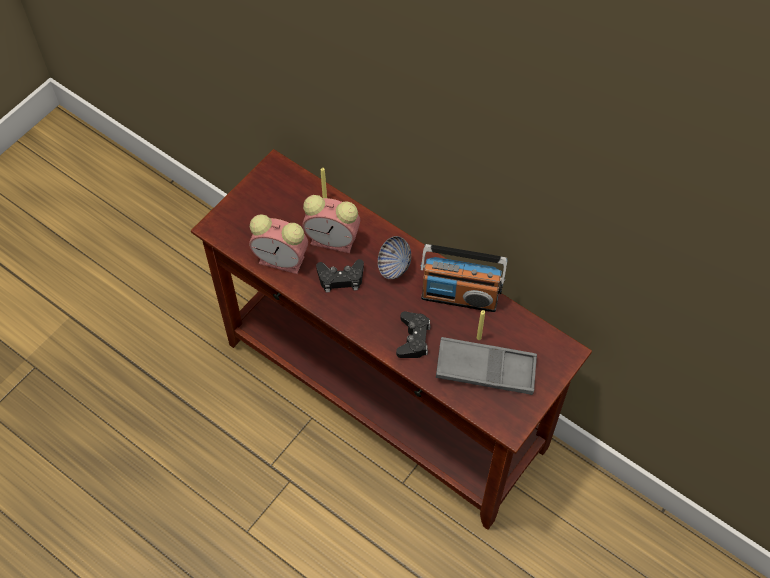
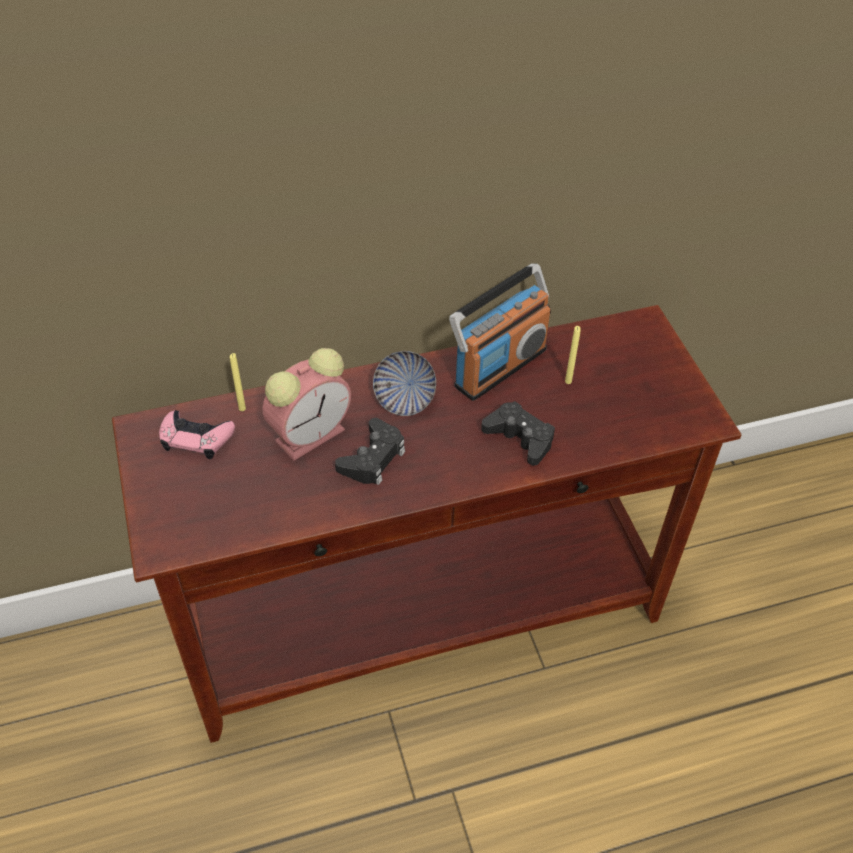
camera: 55 degrees left, 10 degrees down
alarm clock [249,214,308,274] -> none
grey tray [436,337,537,395] -> none
none -> pink game controller [159,410,235,459]

